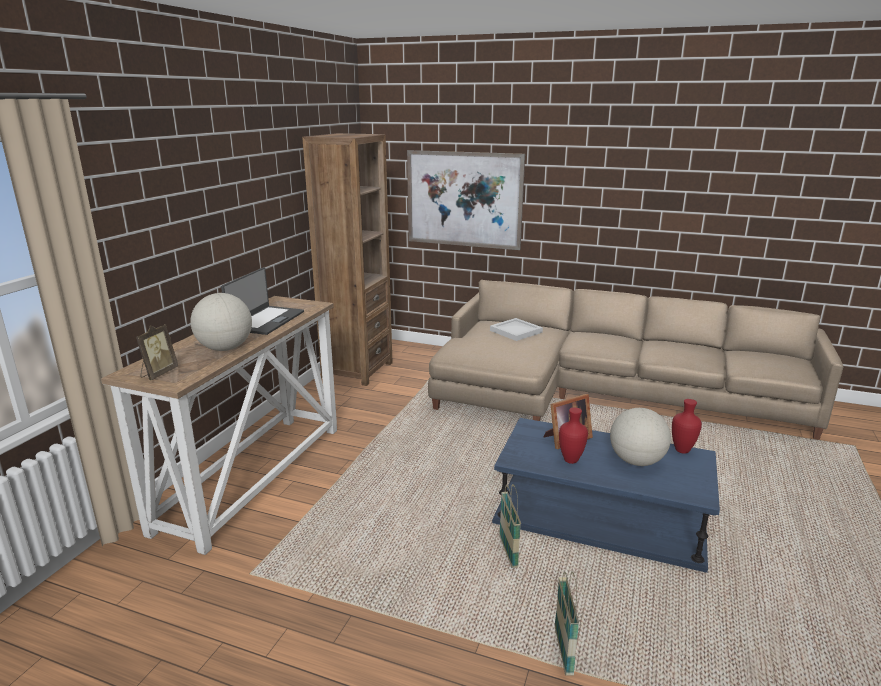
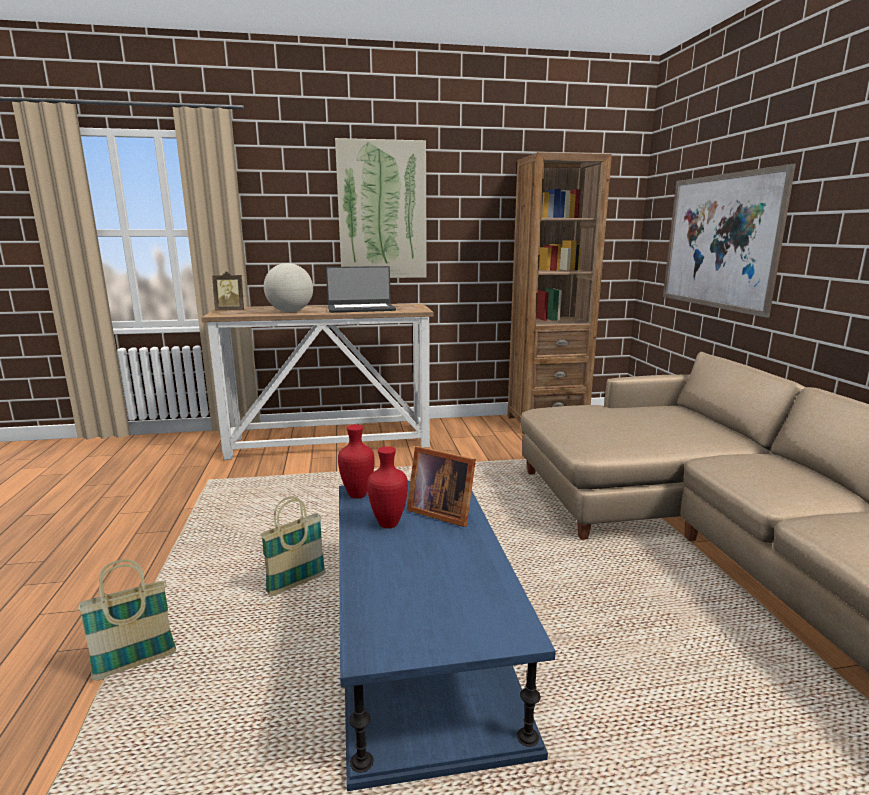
camera: 60 degrees right, 5 degrees down
white tray [490,318,543,341] -> none
globe [610,408,671,466] -> none
red vase [672,399,702,454] -> red vase moved to [338,425,375,499]
none -> picture [335,138,427,278]

